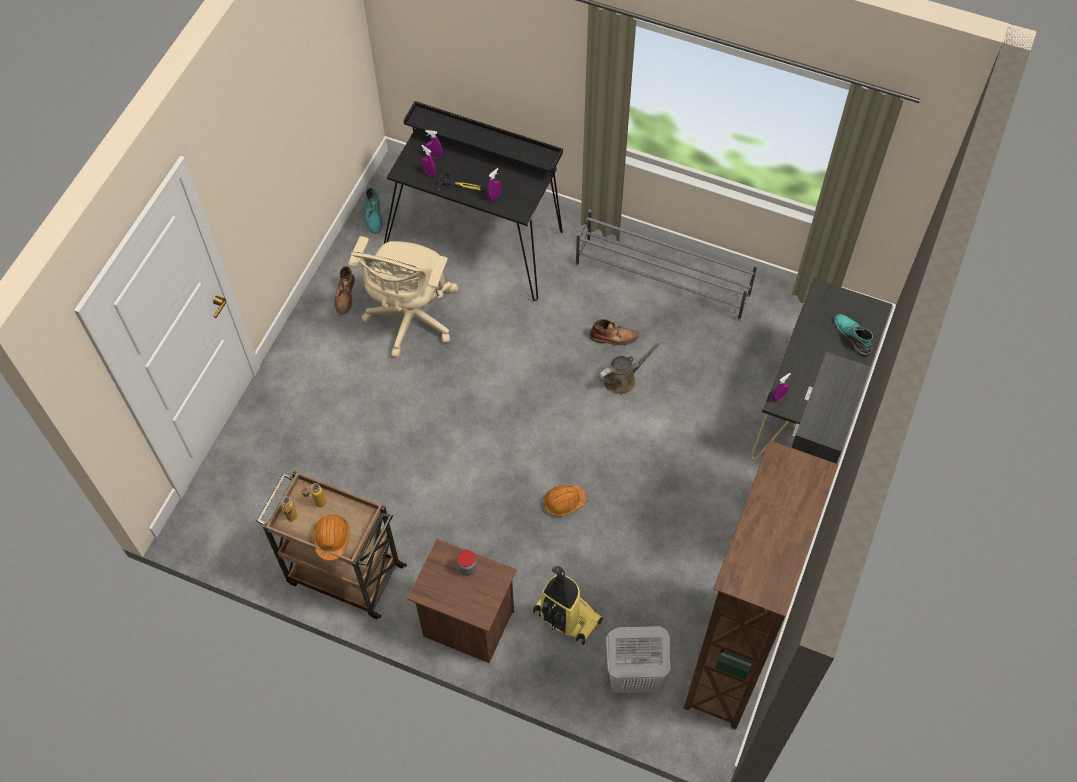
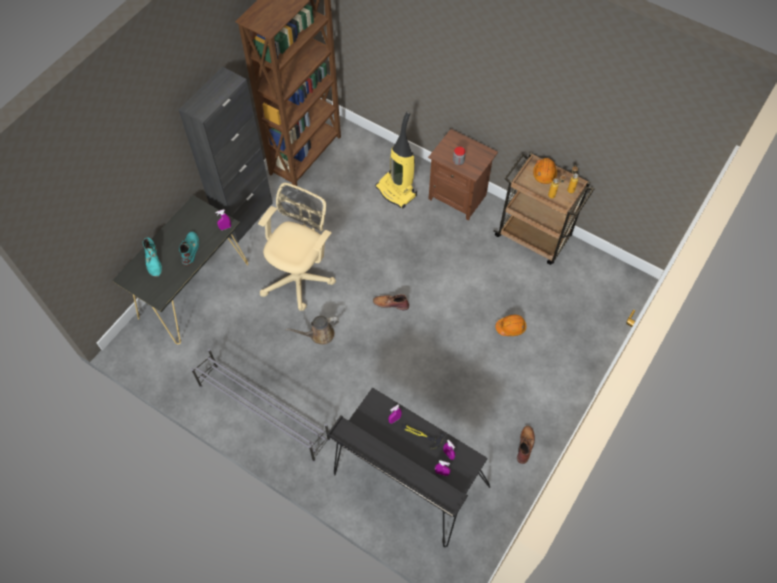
camera: 170 degrees left, 0 degrees up
beige office chair [349,236,458,358] -> beige office chair moved to [258,183,336,311]
turquoise boot [365,187,383,234] -> turquoise boot moved to [179,232,199,266]
orange hard hat [543,485,586,516] -> orange hard hat moved to [495,315,527,336]
brown boot [589,319,639,345] -> brown boot moved to [373,294,409,310]
white laundry basket [606,626,670,693] -> none

